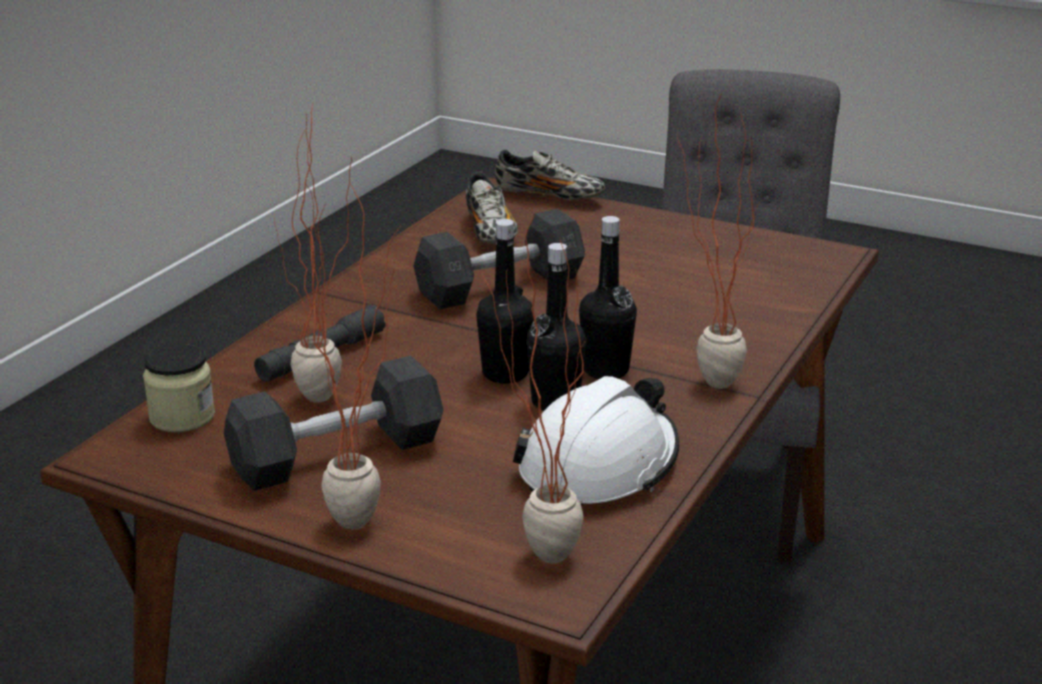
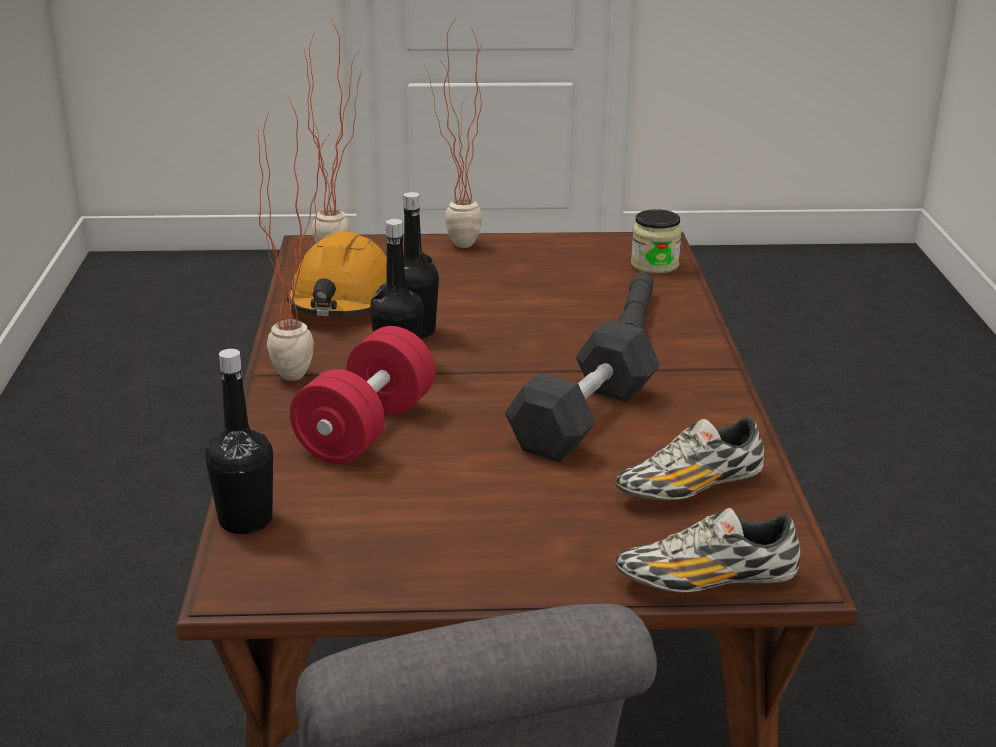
camera: 150 degrees right, 0 degrees up
grey dumbbell [224,355,444,491] -> none
potted plant [274,101,352,403] -> none
shoe [466,172,518,244] -> shoe turned 75 degrees counterclockwise [615,416,764,500]
black bottle [476,219,534,384] -> black bottle moved to [205,349,273,534]
white hard hat [513,376,679,505] -> orange hard hat [287,231,387,316]
none -> red dumbbell [290,326,435,464]

